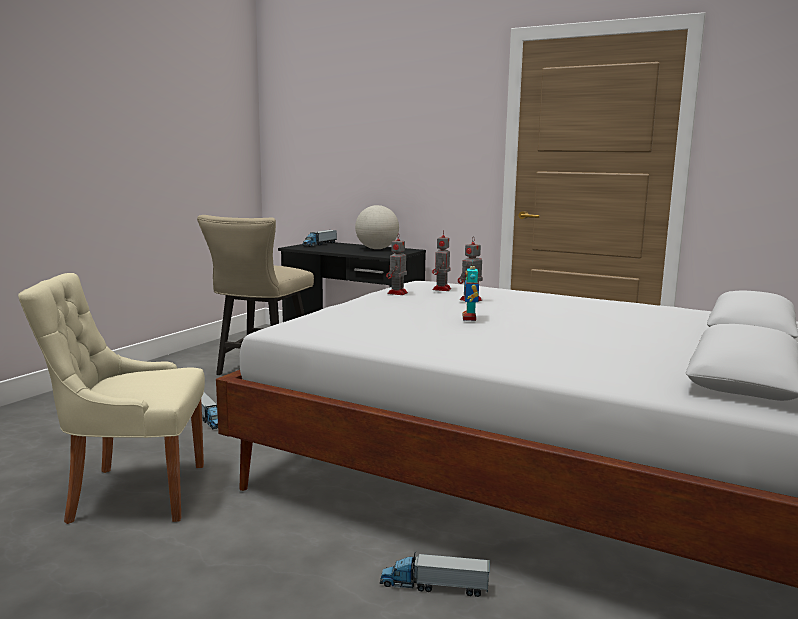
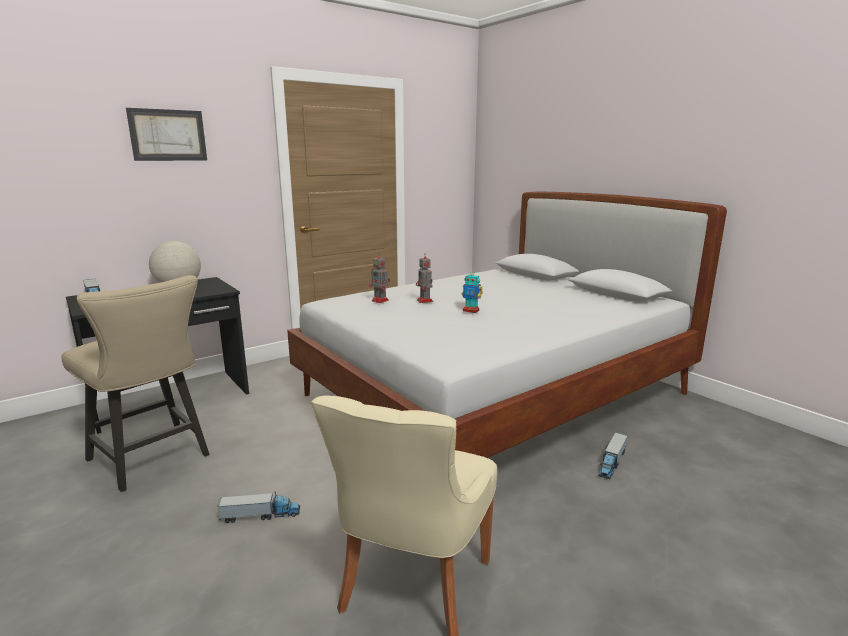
camera: 65 degrees left, 5 degrees up
toy robot [386,233,408,295] -> none
none -> picture [126,108,207,161]

